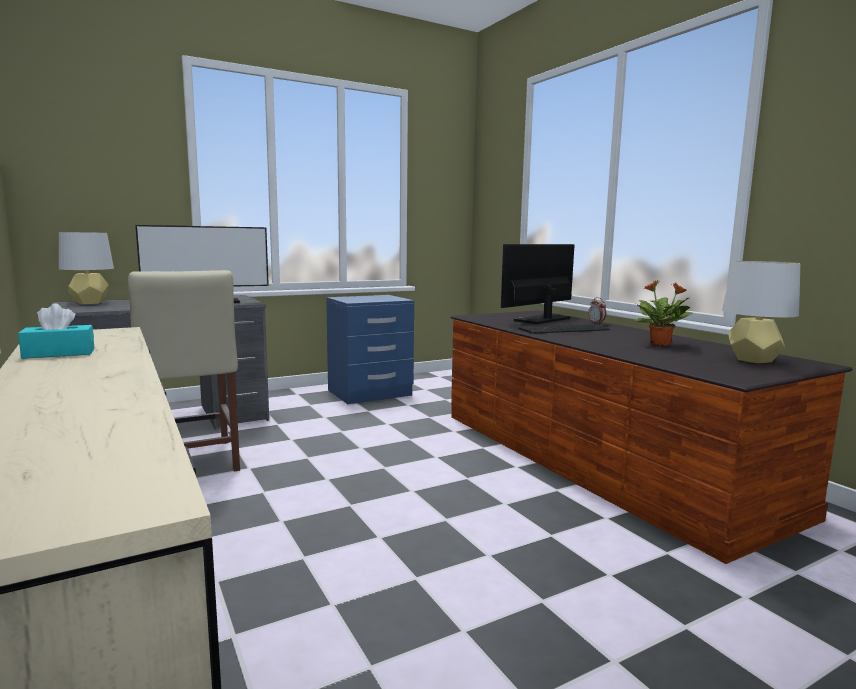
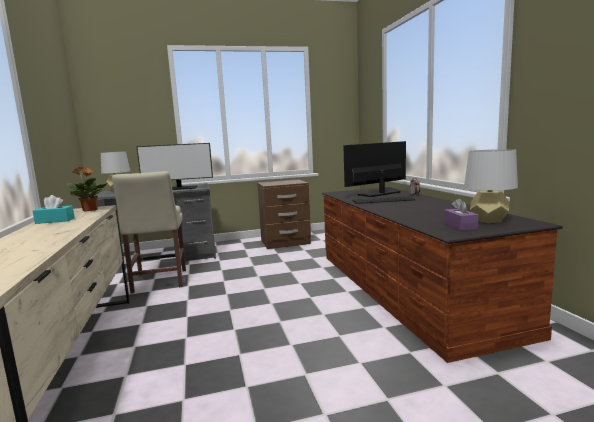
camera: 15 degrees right, 0 degrees up
blue nightstand [326,295,414,404] -> brown nightstand [257,179,311,249]
potted plant [636,280,692,346] -> potted plant moved to [67,167,107,212]
none -> purple tissue box [444,198,479,231]

